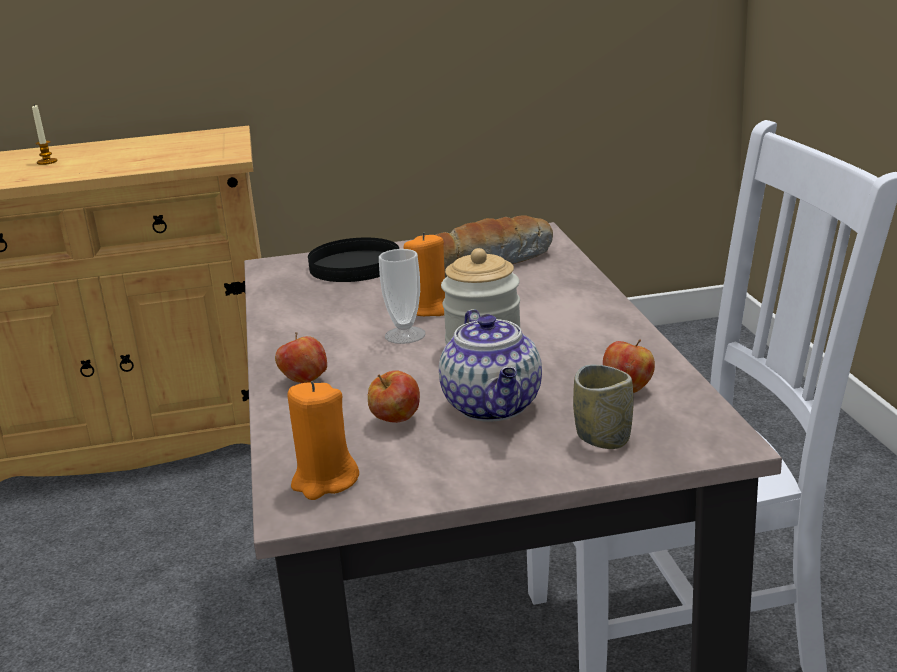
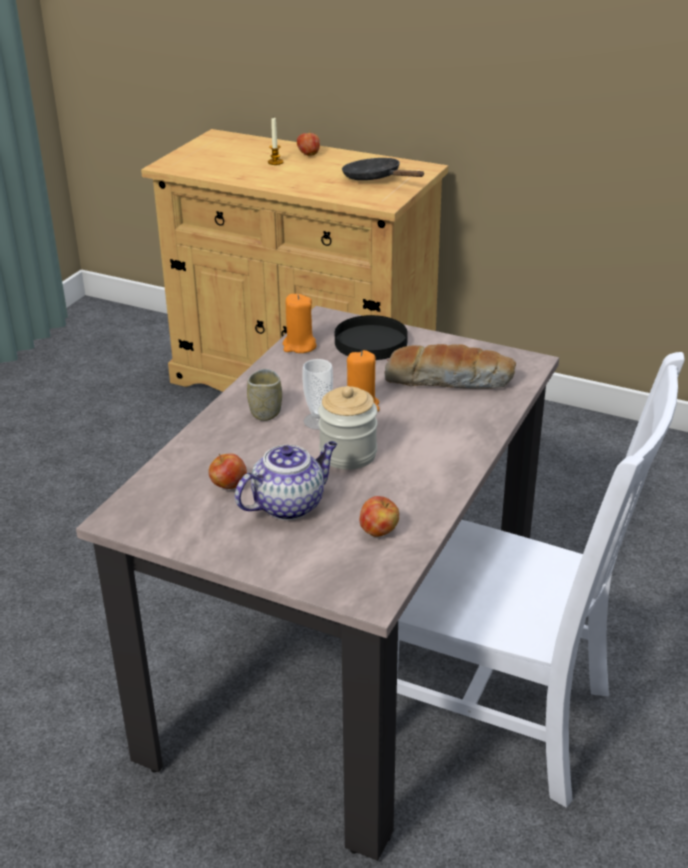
camera: 35 degrees right, 10 degrees up
apple [275,332,327,383] -> apple moved to [297,131,320,156]
orange candle [287,381,359,500] -> orange candle moved to [282,294,317,353]
teapot [439,309,542,422] -> teapot turned 150 degrees counterclockwise [235,441,337,520]
cup [573,365,634,449] -> cup moved to [247,369,282,421]
none -> black frying pan [342,158,424,180]

